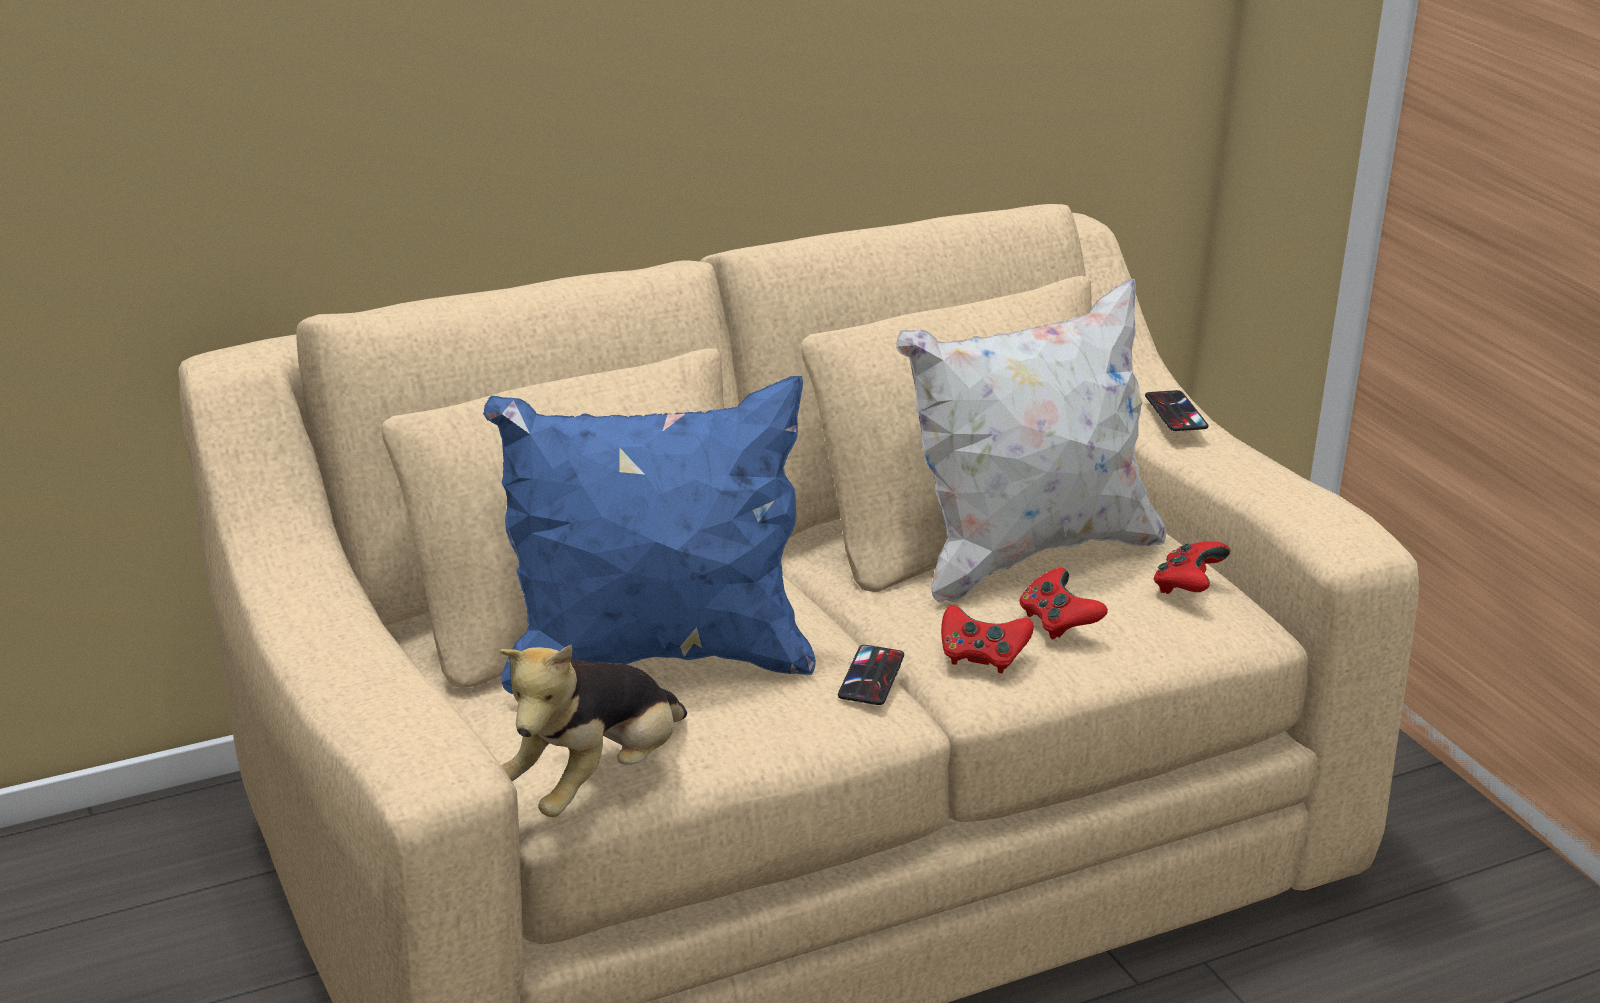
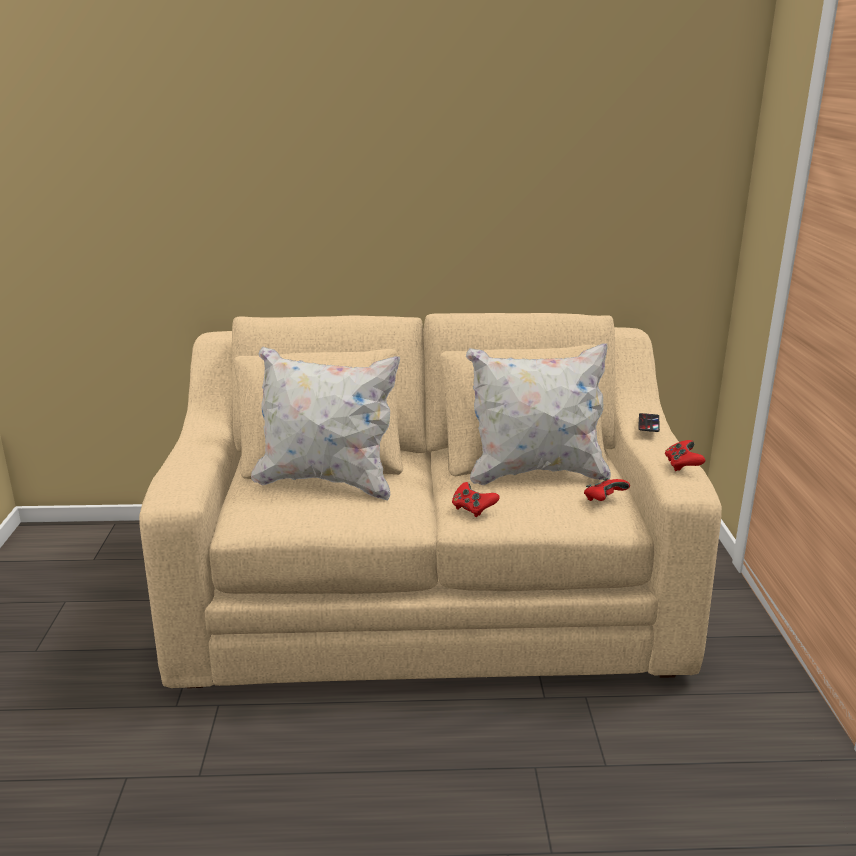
camera: 25 degrees right, 5 degrees down
blue pillow [483,376,816,694] -> white pillow [251,347,400,500]
plush toy [500,645,687,817] -> none
phone [838,645,904,705] -> none
red game controller [1019,568,1108,640] -> red game controller moved to [665,440,706,471]

